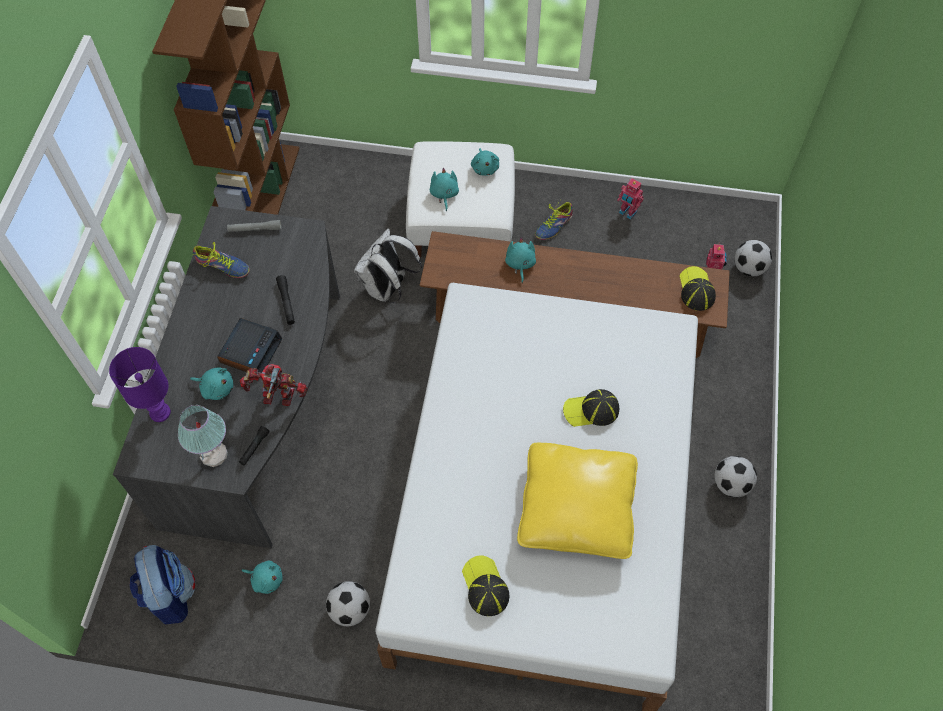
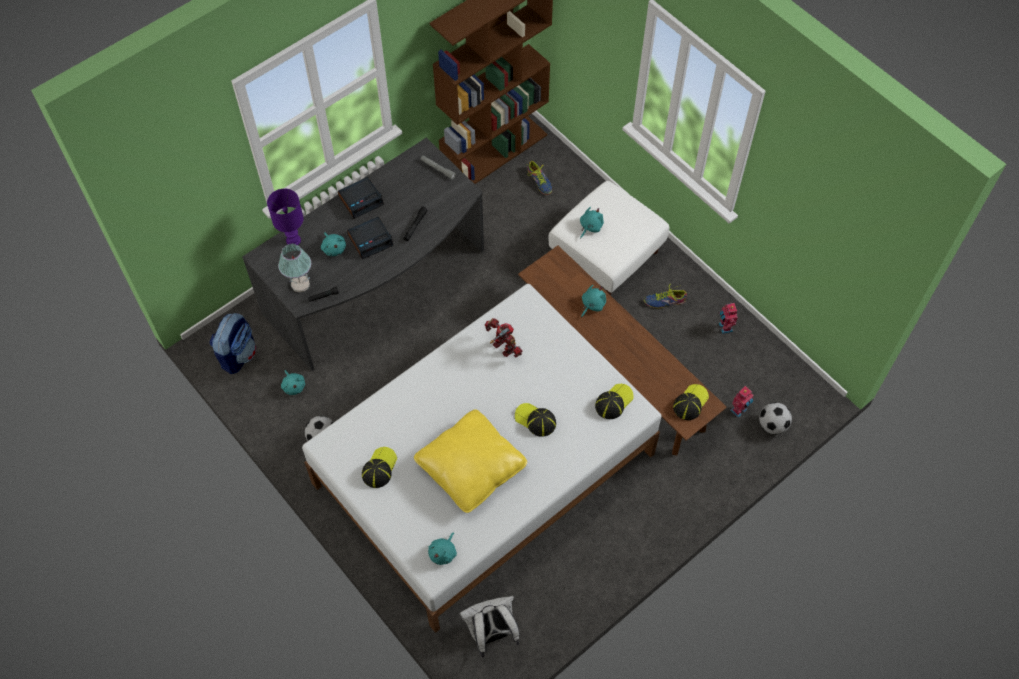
camera: 40 degrees right, 0 degrees up
shoe [193,242,250,278] -> shoe moved to [527,161,552,195]
toy robot [240,364,308,406] -> toy robot moved to [485,318,522,357]
white backpack [354,228,422,303] -> white backpack moved to [459,596,520,657]
turquoise plush toy [471,148,499,176] -> turquoise plush toy moved to [428,533,457,565]
football [714,456,757,497] -> none
none -> alarm clock [338,177,384,219]
none -> cap [595,384,634,419]

